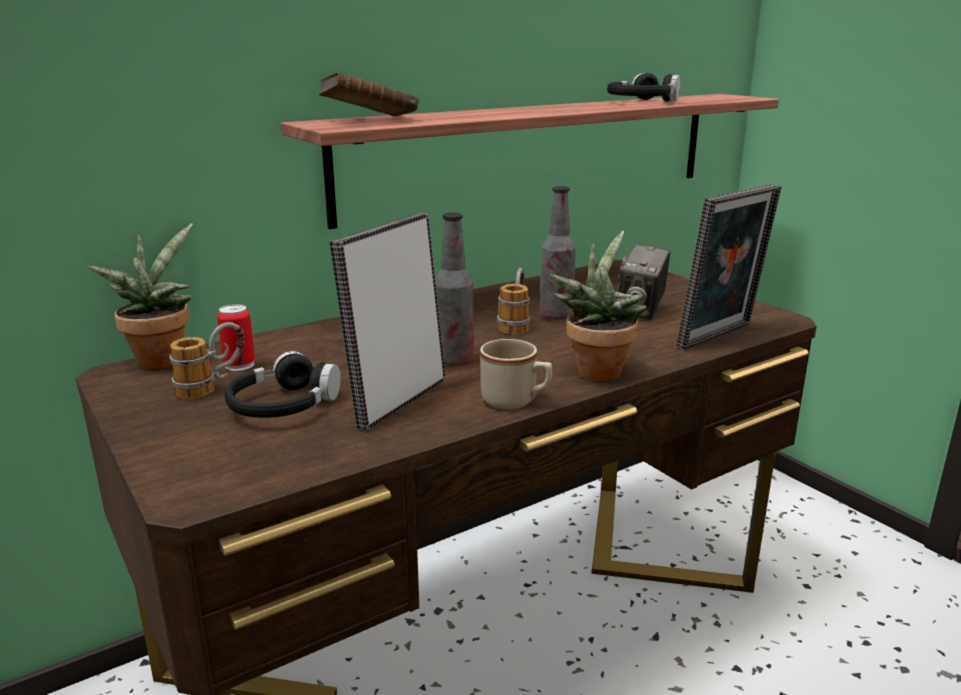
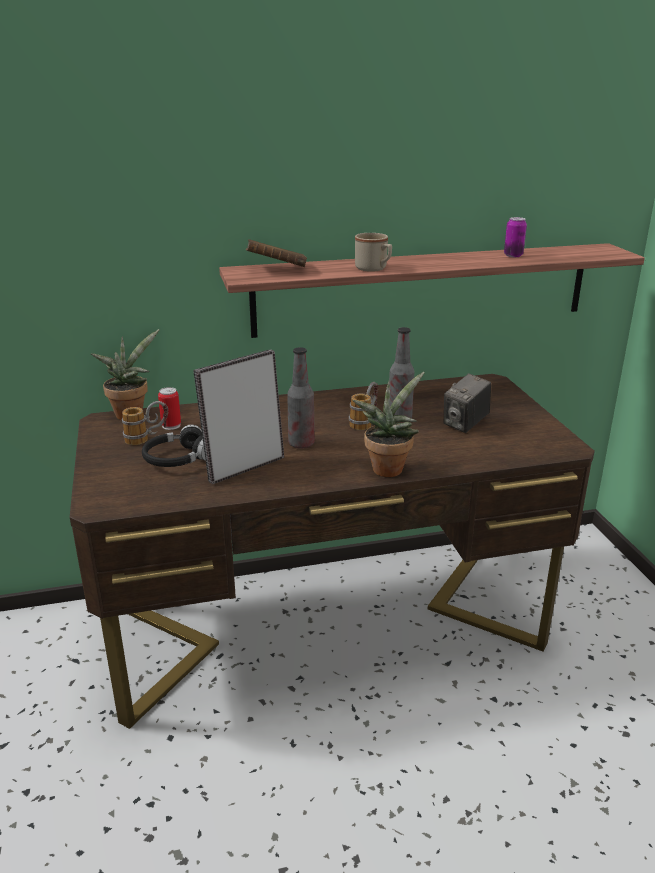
camera: 20 degrees right, 5 degrees up
beige mug [480,339,552,409] -> beige mug moved to [355,233,392,272]
black headphones [607,73,680,102] -> can [504,217,527,257]
picture frame [677,184,782,349] -> none

